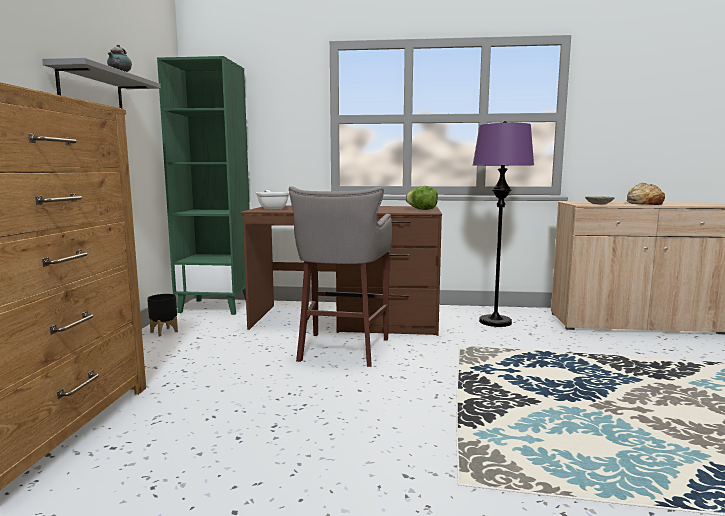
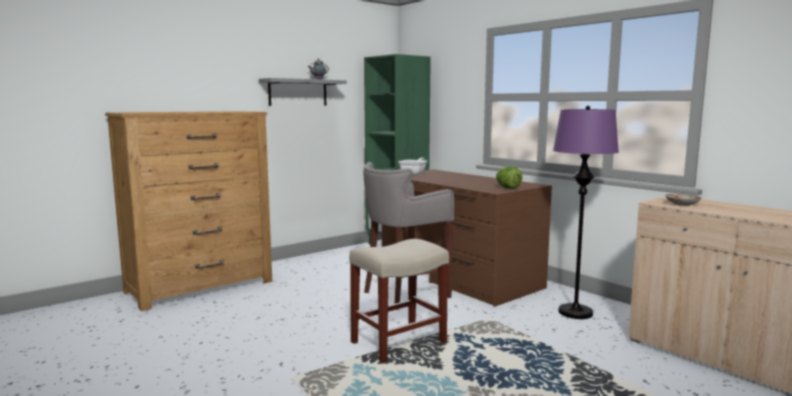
camera: 45 degrees right, 0 degrees up
black planter [147,294,178,336] -> none
bread [626,183,665,205] -> none
none -> beige stool [349,239,449,363]

